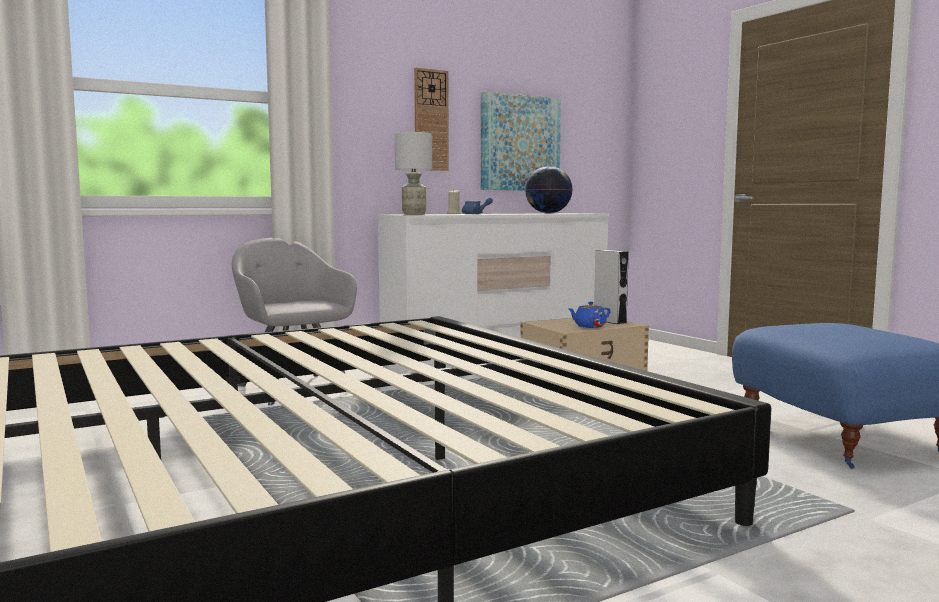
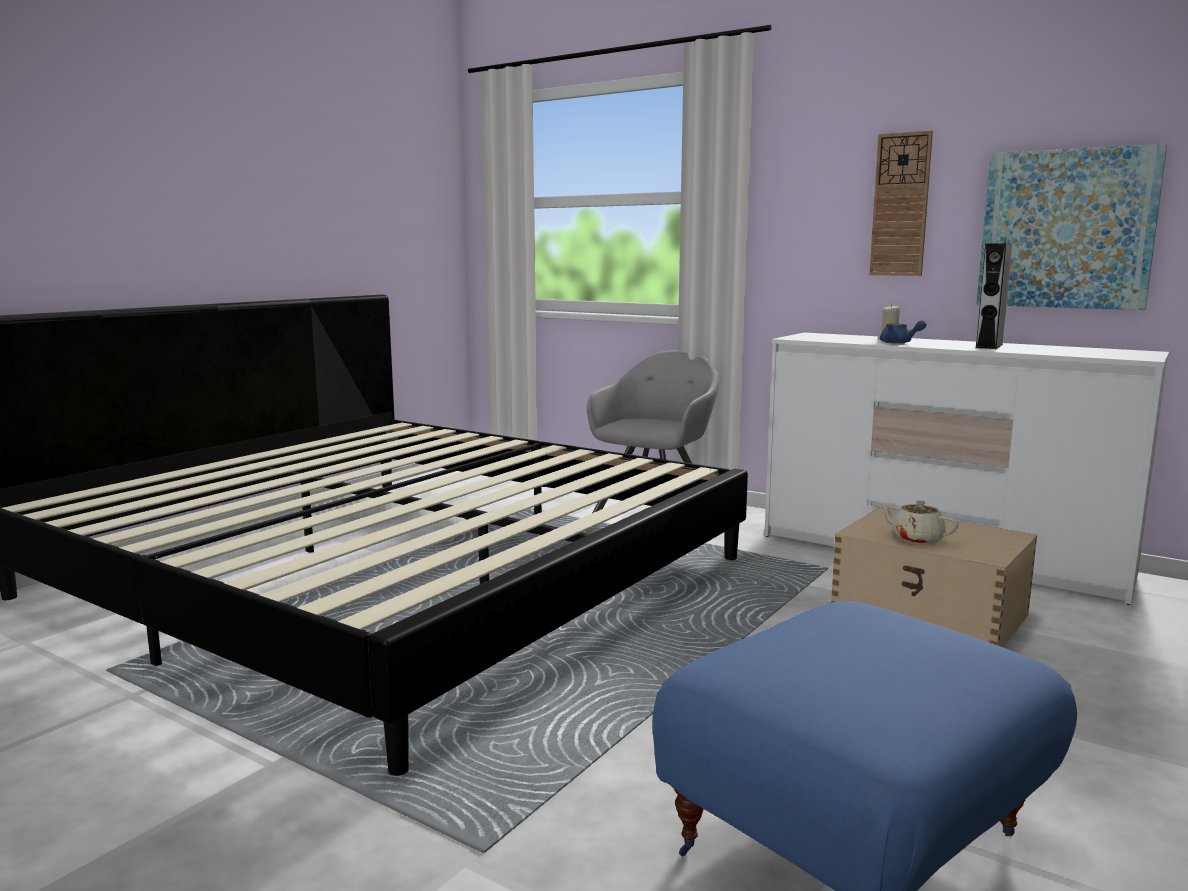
camera: 65 degrees right, 5 degrees up
grey table lamp [395,132,432,215] -> none
globe [525,166,573,214] -> none
blue teapot [568,302,611,328] -> beige teapot [878,501,959,544]
grey speaker [594,250,629,324] -> grey speaker moved to [976,243,1012,349]

